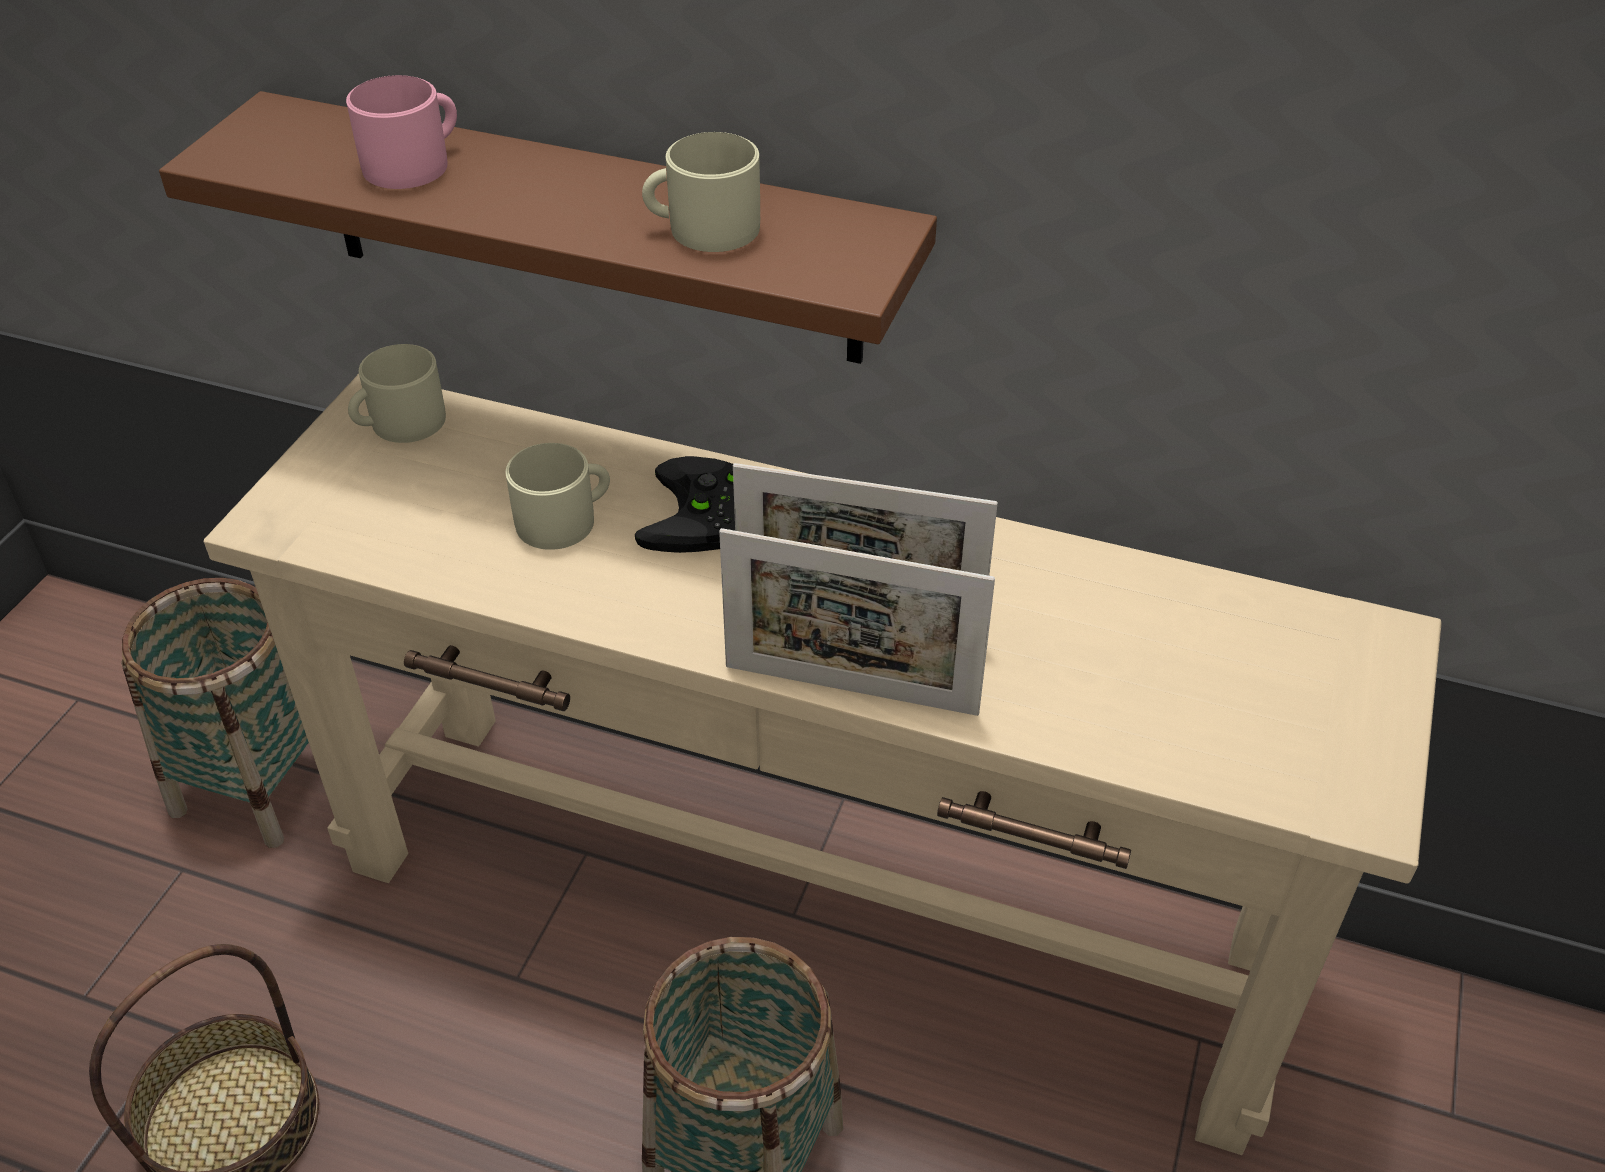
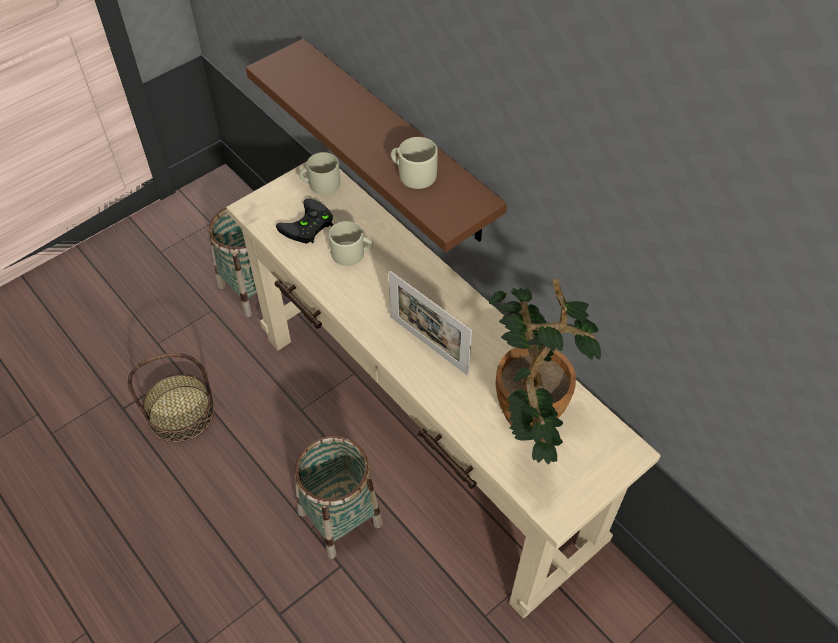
camera: 30 degrees right, 10 degrees up
pink mug [346,75,457,189] -> none
black game controller [635,456,735,553] -> black game controller moved to [276,199,333,244]
picture frame [719,528,995,716] -> none
none -> potted plant [489,279,601,464]

